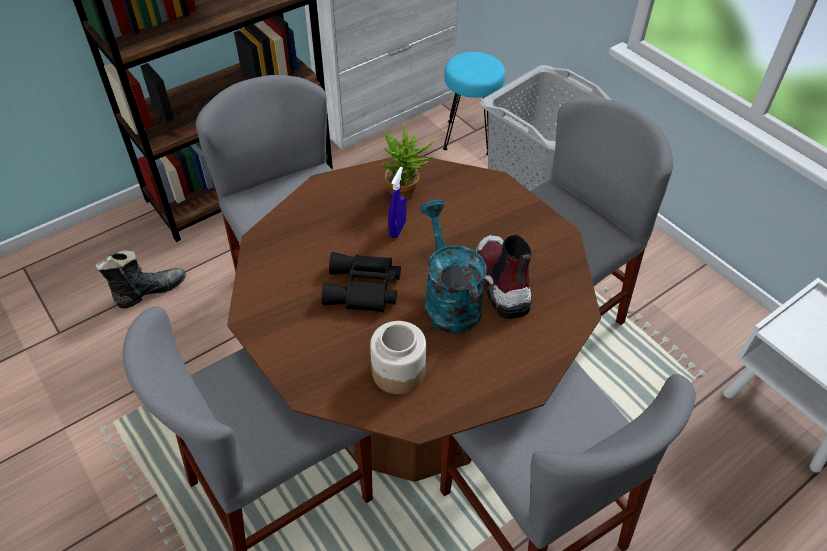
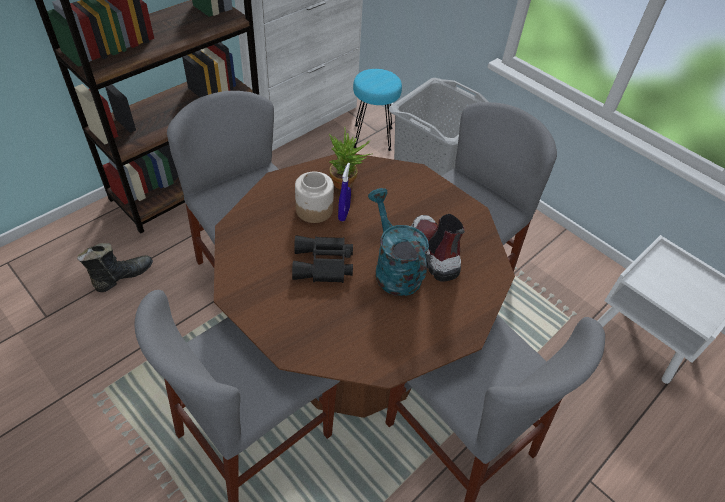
camera: 10 degrees left, 0 degrees up
jar [370,321,426,394] -> jar moved to [295,172,334,223]

